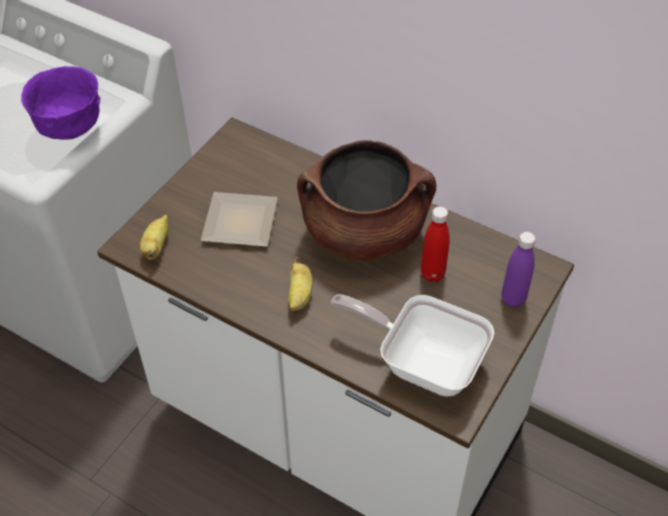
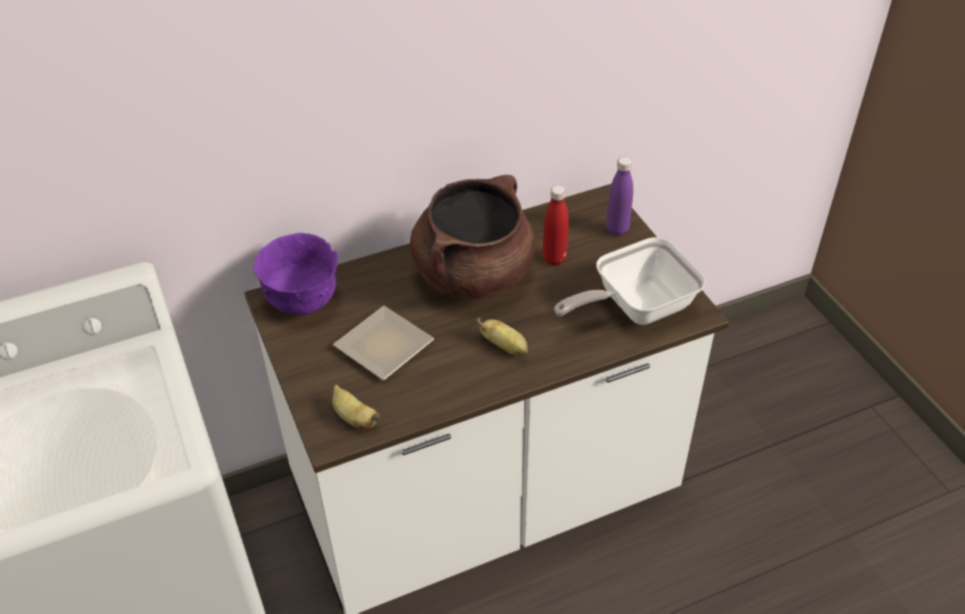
camera: 55 degrees left, 5 degrees down
purple bowl [21,66,101,140] -> purple bowl moved to [253,233,338,315]

